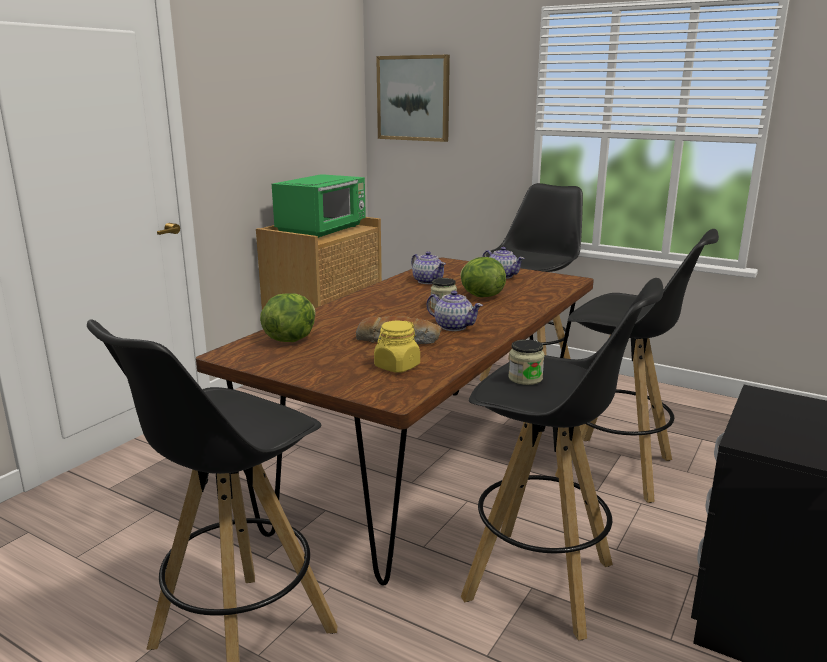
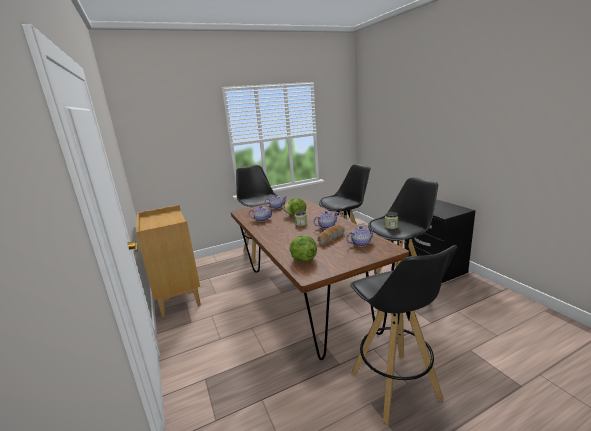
camera: 55 degrees left, 0 degrees up
green microwave [272,174,366,238] -> none
yellow jar [374,321,420,373] -> teapot [346,226,375,247]
picture [376,55,450,142] -> none

